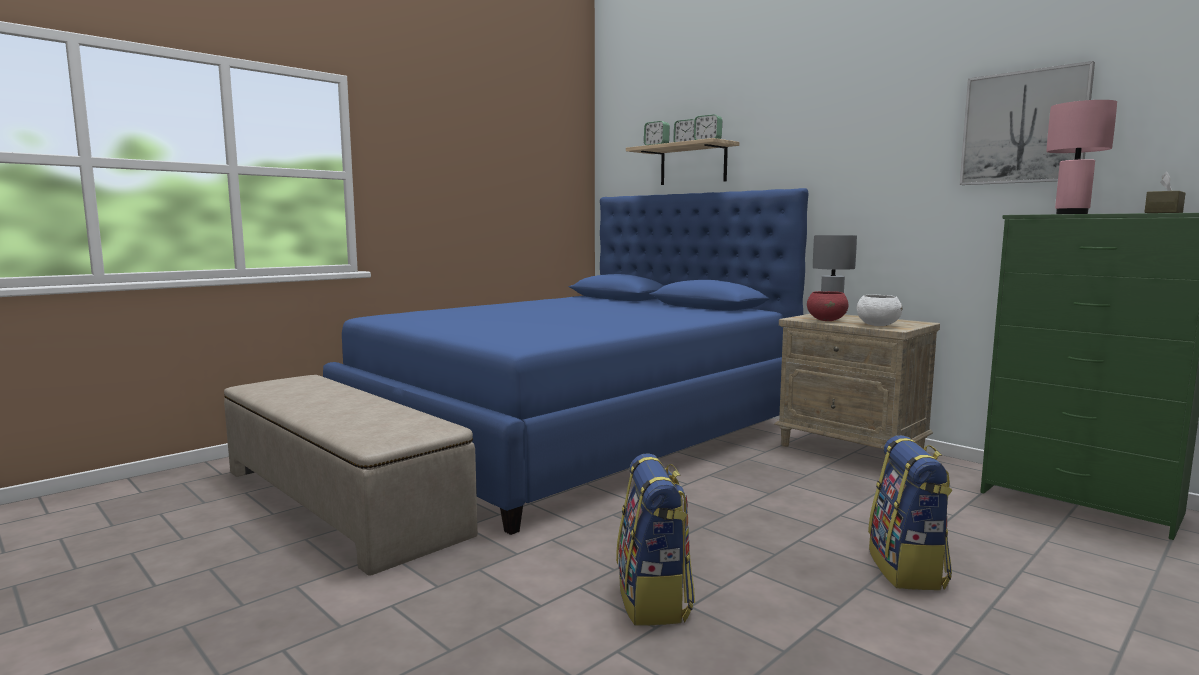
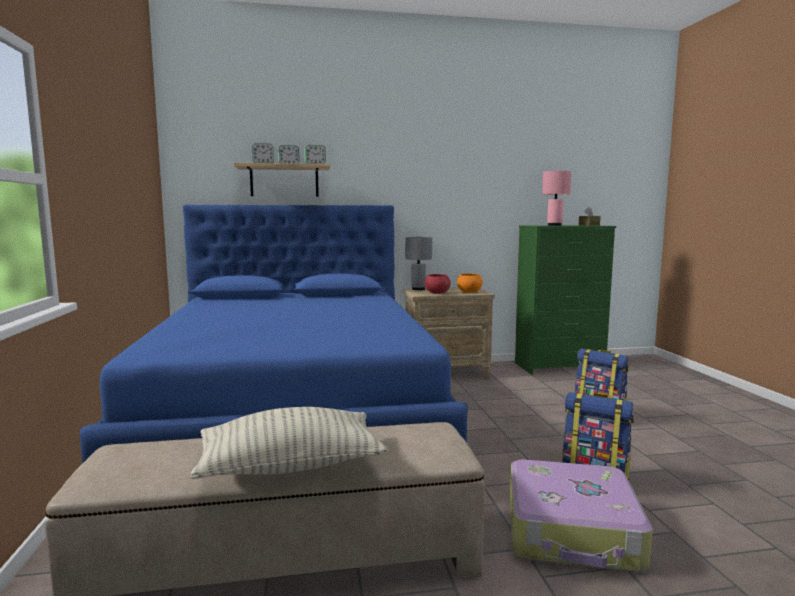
camera: 55 degrees left, 0 degrees up
white bowl [857,294,902,326] -> orange bowl [457,274,483,293]
picture [960,61,1095,185] -> none
none -> pillow [190,407,389,479]
none -> suitcase [510,460,652,572]

